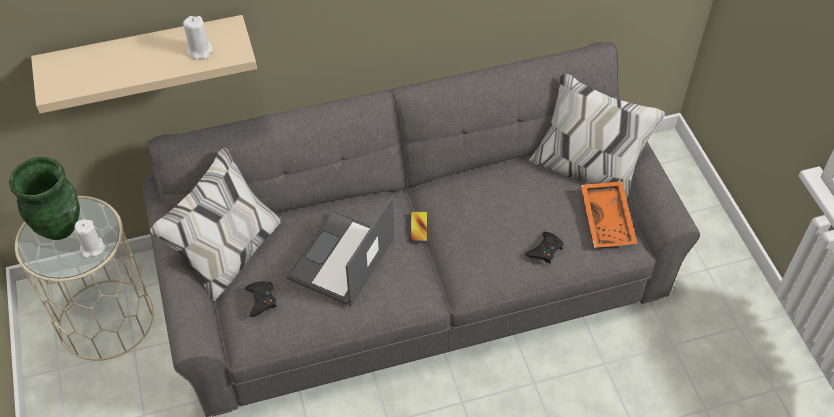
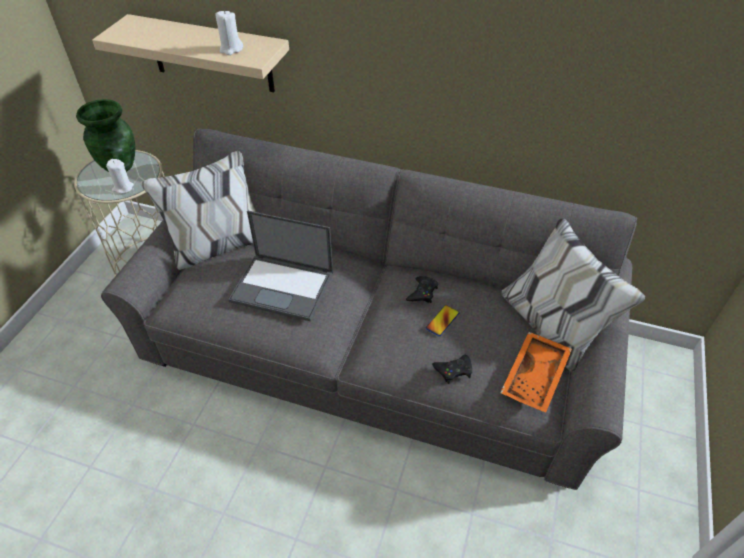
camera: 35 degrees right, 5 degrees down
black game controller [245,281,277,317] -> black game controller moved to [406,276,438,303]
laptop [286,196,394,306] -> laptop turned 135 degrees counterclockwise [228,211,333,321]
phone [410,211,428,243] -> phone moved to [426,305,459,336]

